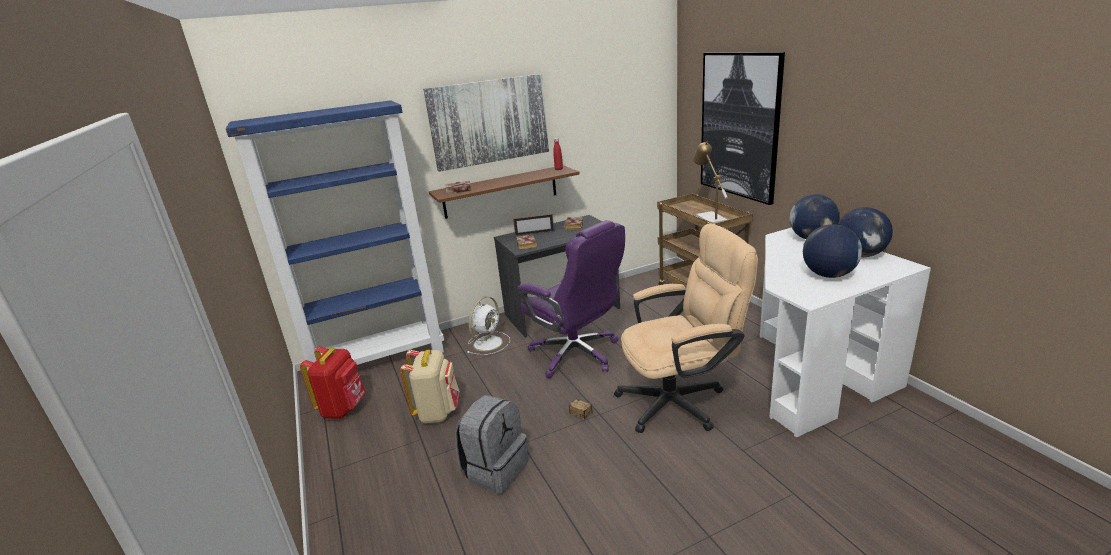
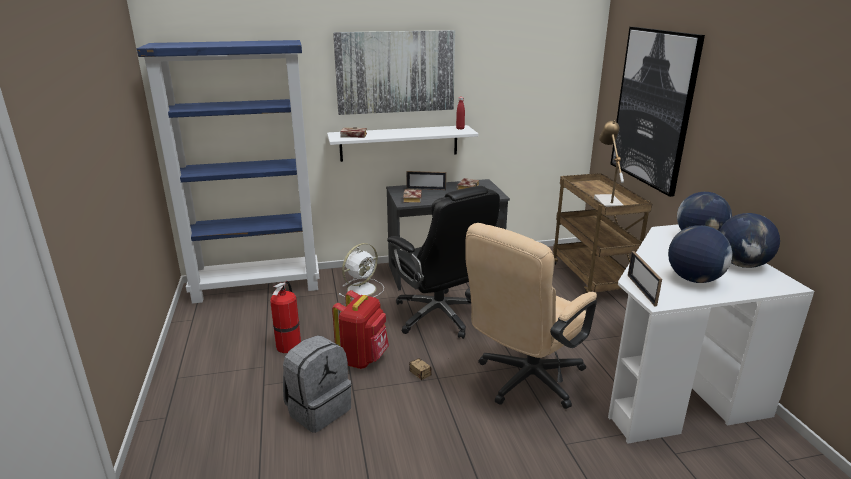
camera: 10 degrees right, 0 degrees up
red backpack [300,346,366,419] -> red backpack moved to [332,290,389,369]
beige backpack [400,350,460,423] -> fire extinguisher [270,281,301,353]
brown shelf [429,165,580,219] -> white shelf [327,125,479,162]
purple office chair [517,220,625,378] -> black office chair [387,186,500,339]
beige office chair [614,223,758,433] -> beige office chair turned 135 degrees clockwise [465,223,597,409]
none -> picture frame [628,251,662,306]

